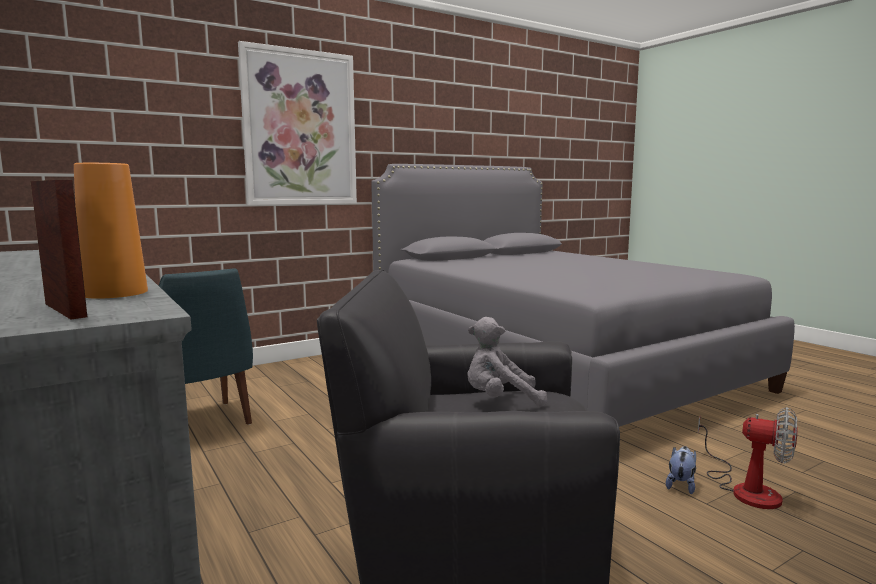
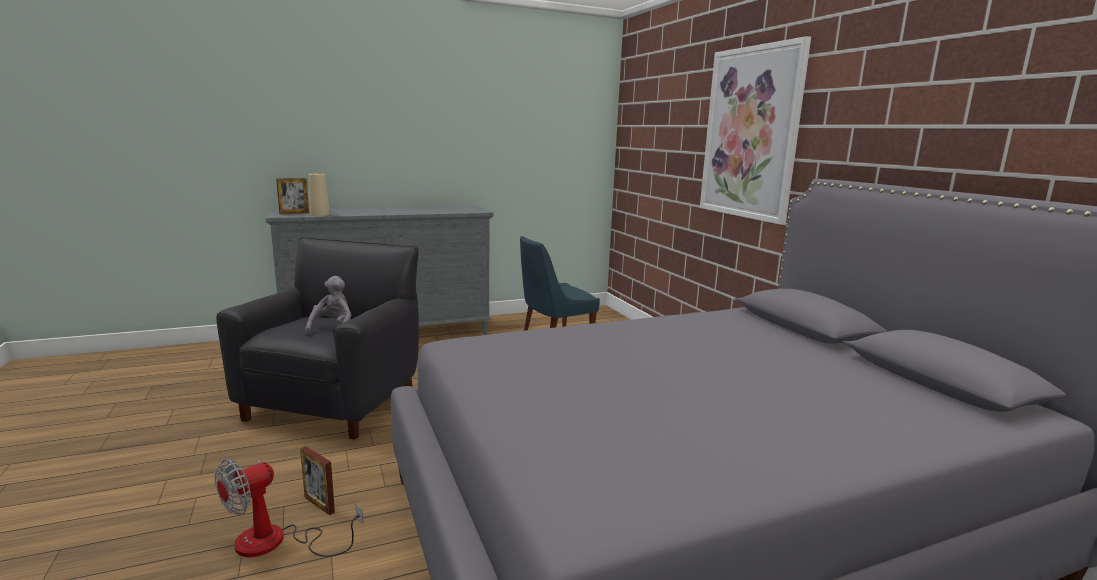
camera: 100 degrees right, 5 degrees up
orange vase [74,163,148,299] -> beige vase [309,173,330,216]
plush toy [666,446,696,494] -> picture frame [300,446,335,515]

